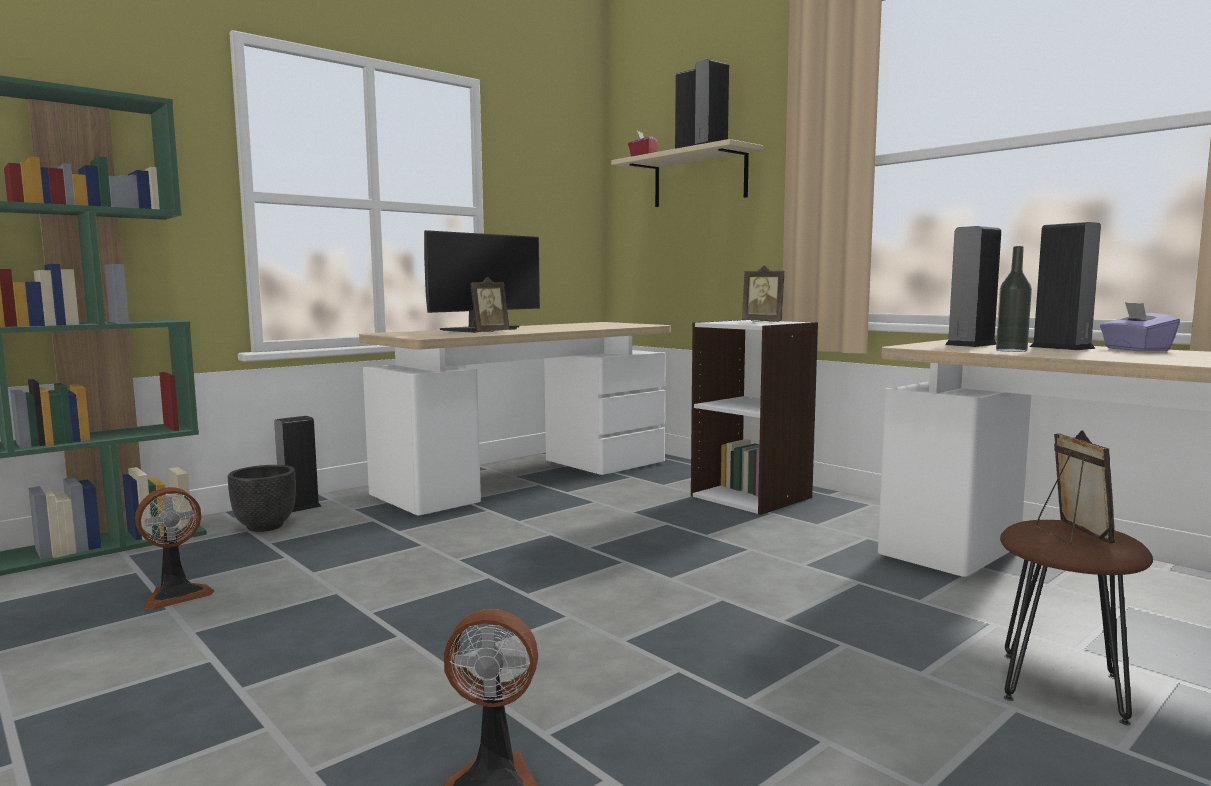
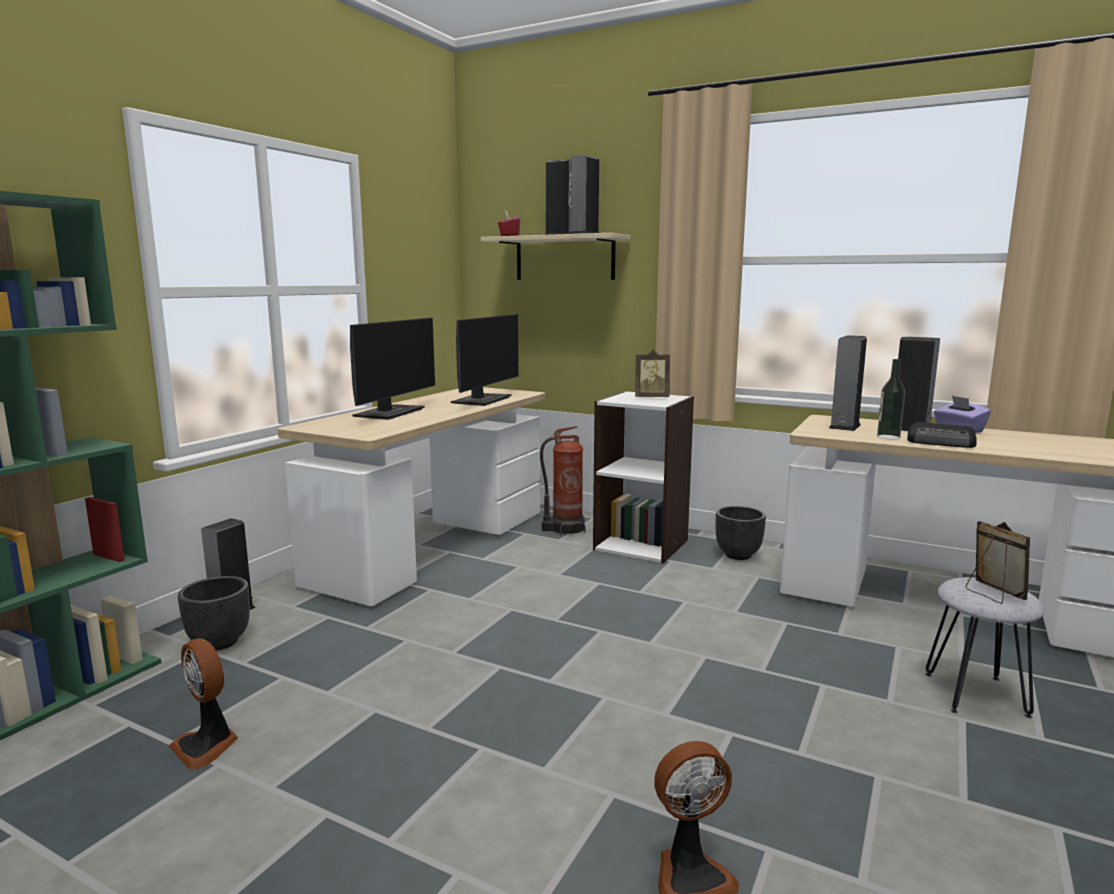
camera: 20 degrees left, 5 degrees up
fan [135,487,214,610] -> fan turned 105 degrees clockwise [169,639,238,770]
picture frame [470,277,509,333] -> none
brown stool [1000,520,1153,725] -> grey stool [925,577,1044,718]
none -> monitor [450,314,519,406]
none -> fire extinguisher [540,426,586,535]
none -> black planter [715,506,766,560]
none -> radio [907,422,977,448]

